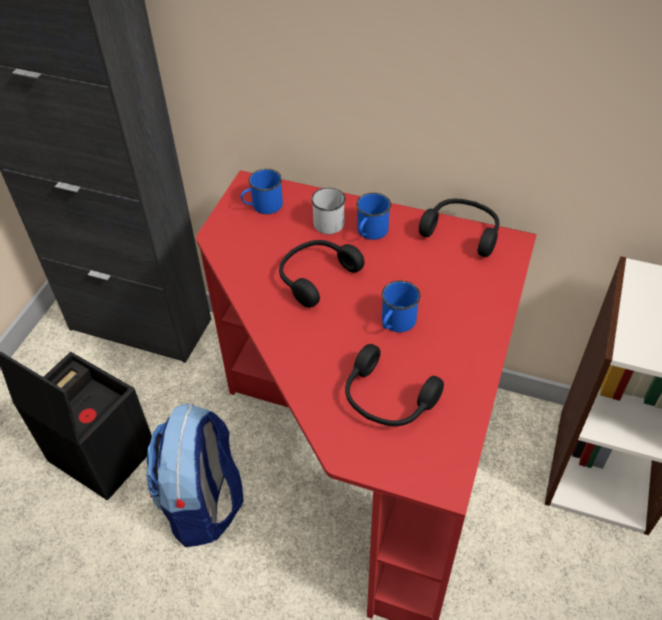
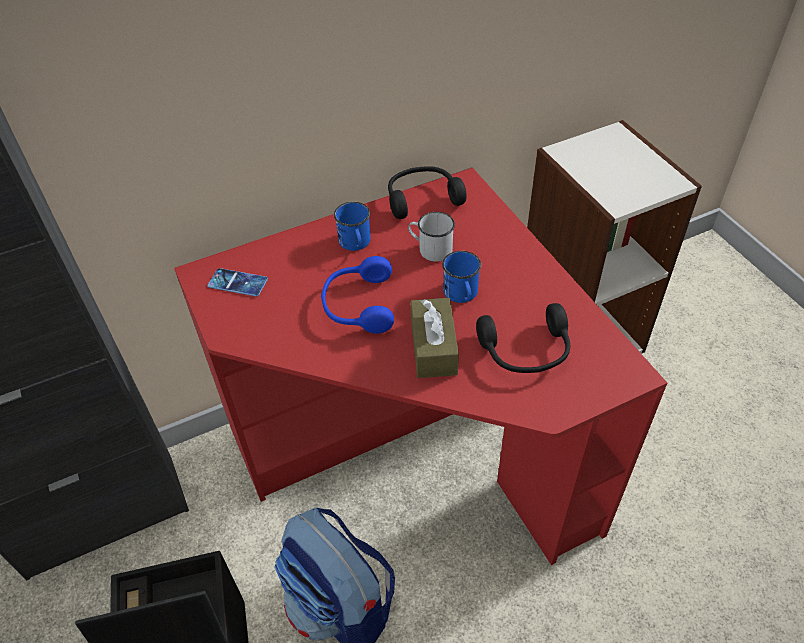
camera: 45 degrees left, 0 degrees up
blue mug [241,169,283,214] -> phone [207,268,268,297]
black headphones [279,240,365,308] -> blue headphones [321,256,394,334]
white mug [311,188,346,234] -> white mug moved to [408,212,455,262]
none -> brown tissue box [411,298,459,378]

